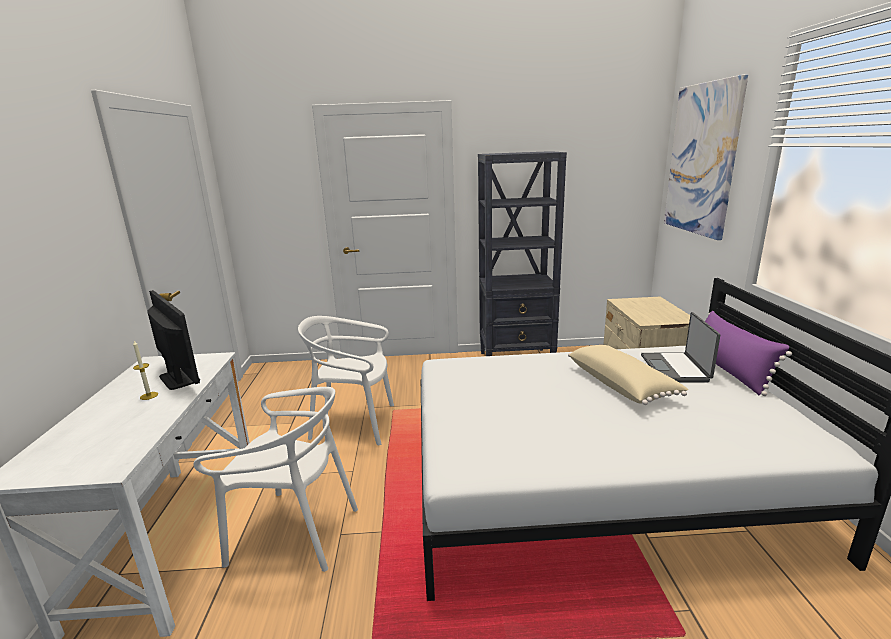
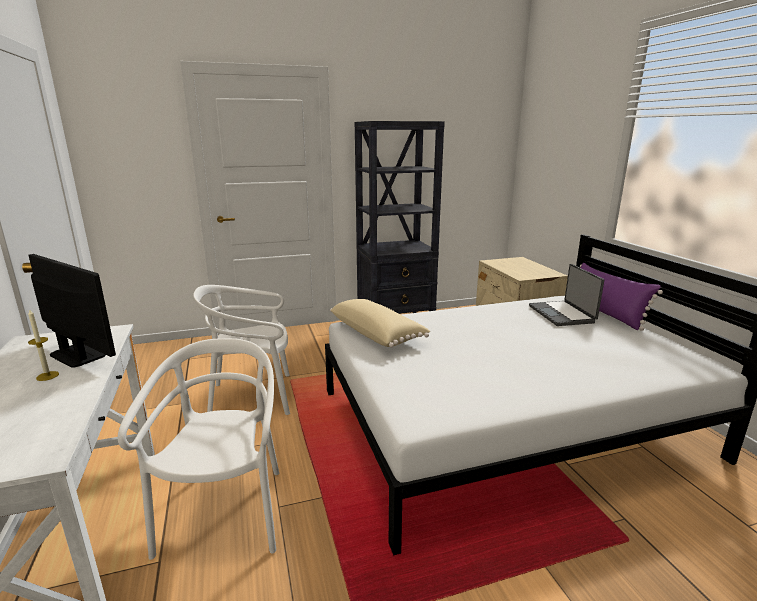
camera: 15 degrees left, 0 degrees up
white chair [194,387,358,572] -> white chair turned 90 degrees counterclockwise [118,338,279,560]
beige pillow [568,345,688,405] -> beige pillow moved to [330,299,430,347]
picture [664,74,748,240] -> none

